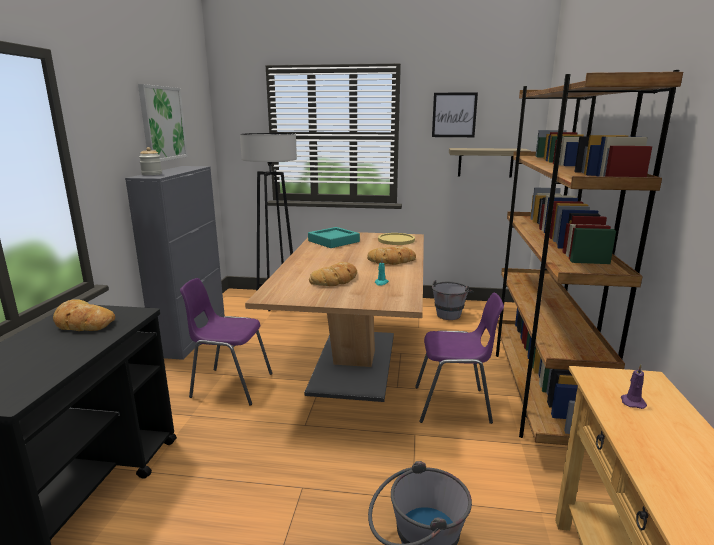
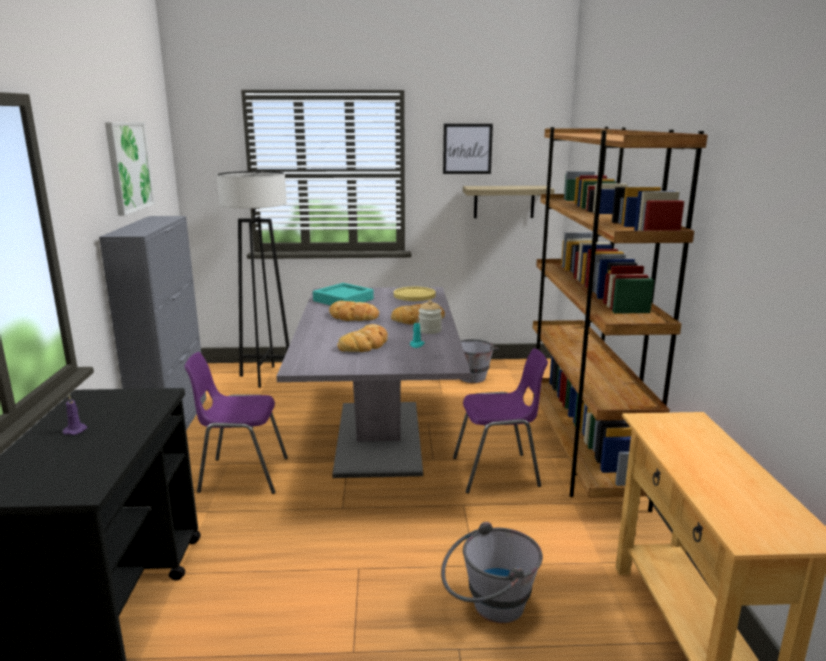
camera: 10 degrees left, 0 degrees up
bread [53,299,115,331] -> bread moved to [329,301,379,321]
jar [139,147,162,175] -> jar moved to [418,300,442,334]
brown dining table [245,232,424,402] -> grey dining table [276,287,471,478]
purple candle [621,364,647,409] -> purple candle moved to [63,395,87,435]

